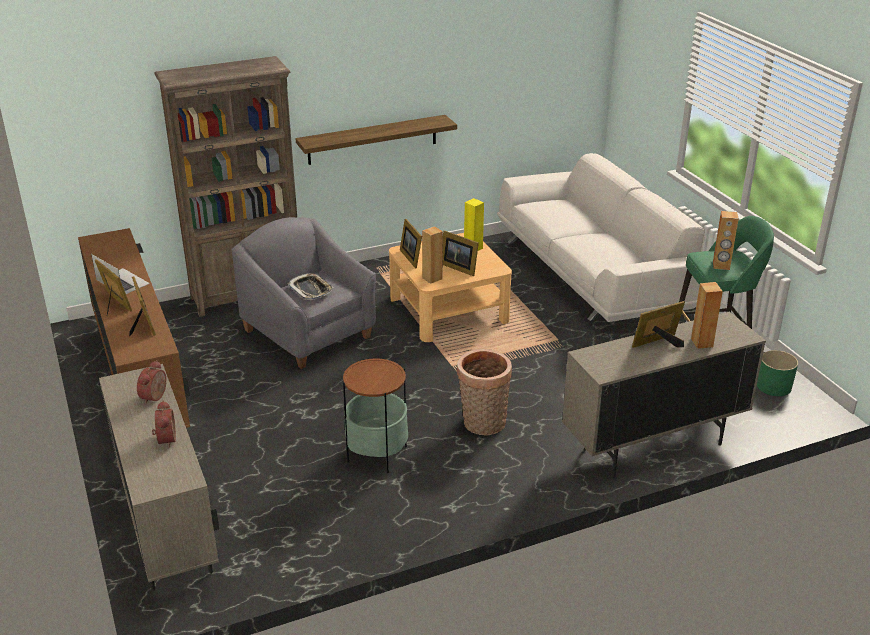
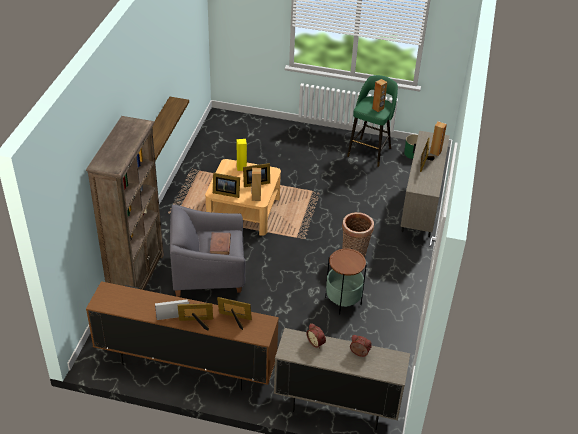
camera: 55 degrees left, 10 degrees up
tray [288,273,334,300] -> brown book [210,232,231,255]
white sofa [497,153,705,322] -> none

